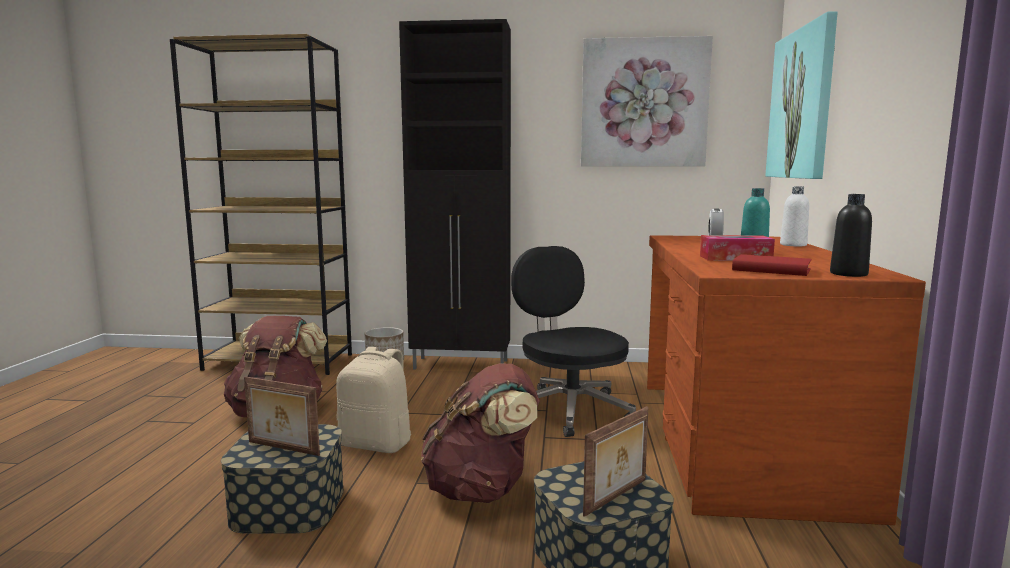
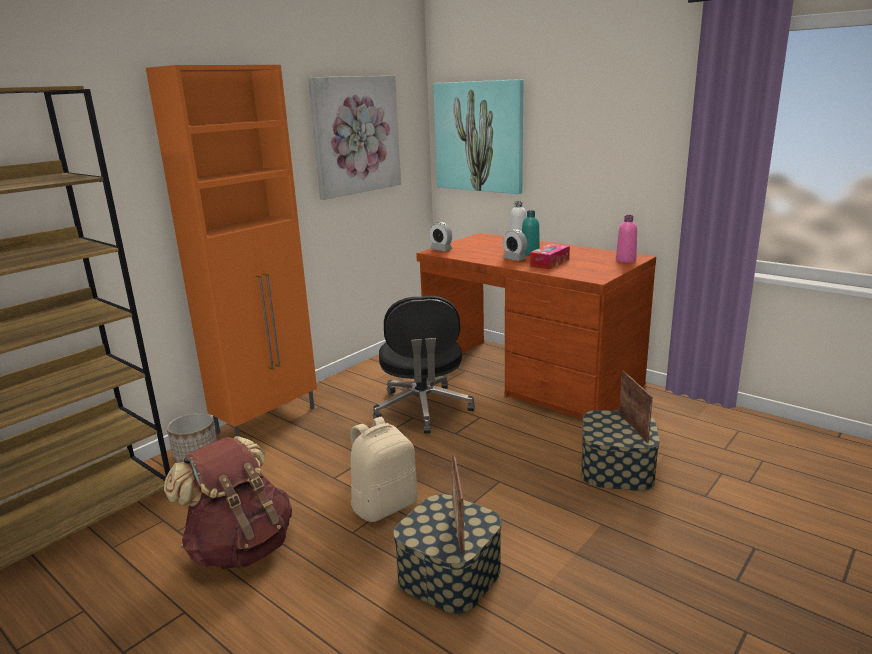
camera: 55 degrees left, 10 degrees up
picture frame [244,377,320,456] -> picture frame turned 120 degrees clockwise [451,453,465,554]
black cabinet [399,19,511,370] -> orange cabinet [146,65,317,437]
brown backpack [421,363,540,503] -> none
black office chair [511,246,636,437] -> black office chair turned 105 degrees counterclockwise [373,296,475,434]
red book [732,254,812,276] -> none
black bottle [830,194,872,277] -> pink bottle [616,215,637,263]
none -> alarm clock [429,222,452,251]

